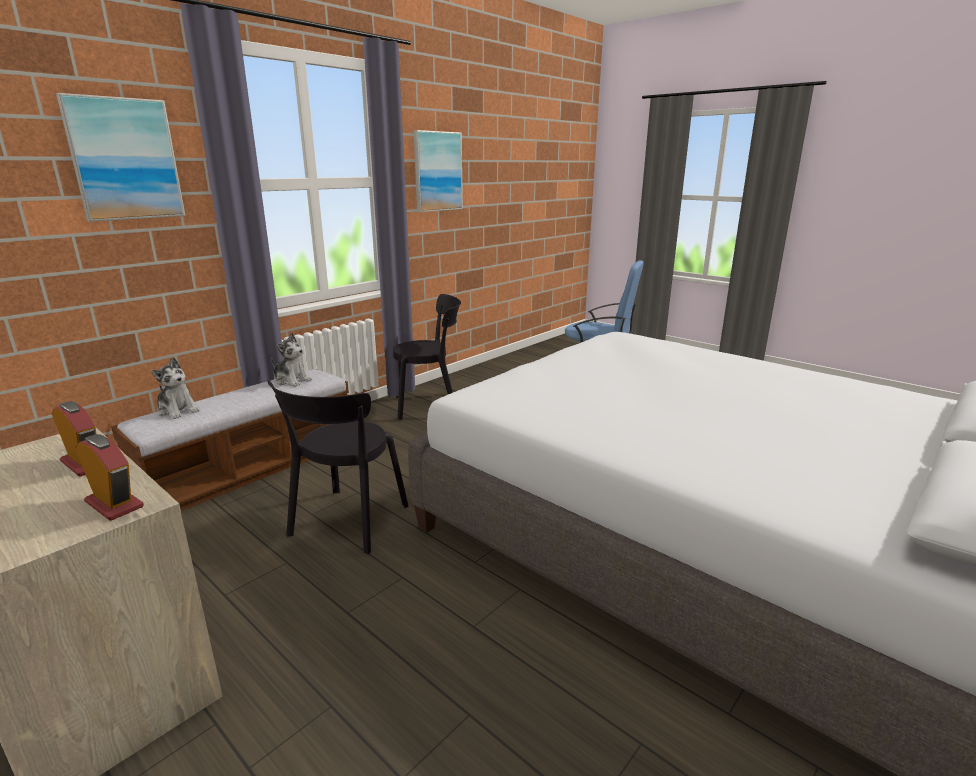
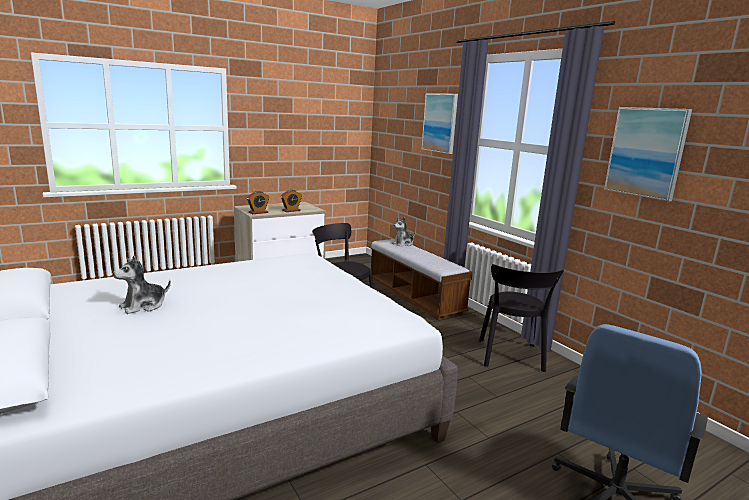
camera: 105 degrees right, 5 degrees down
plush toy [271,333,312,387] -> plush toy moved to [113,256,171,314]

